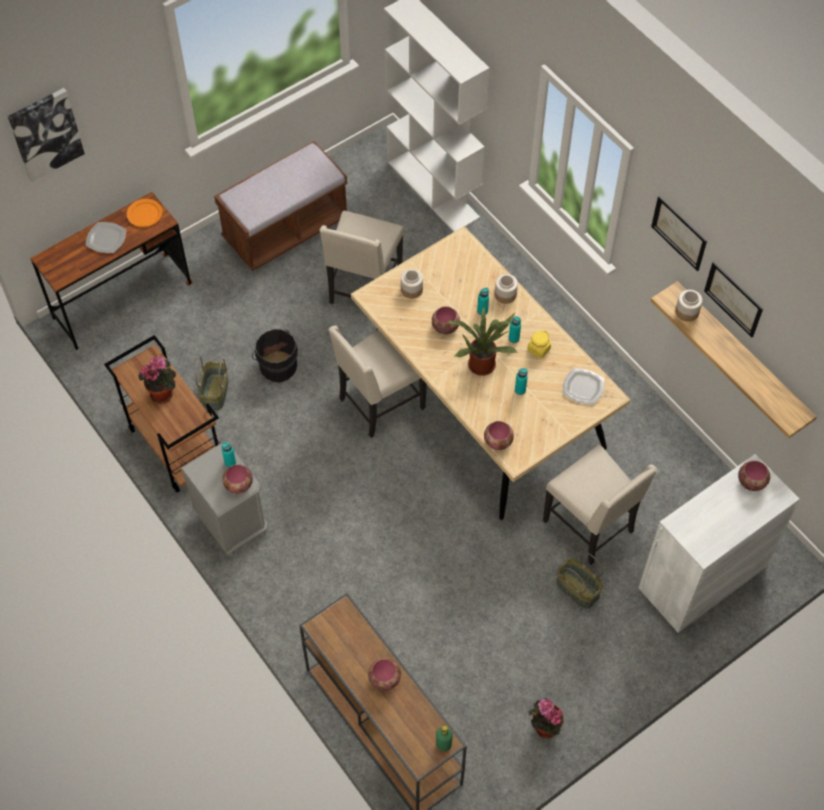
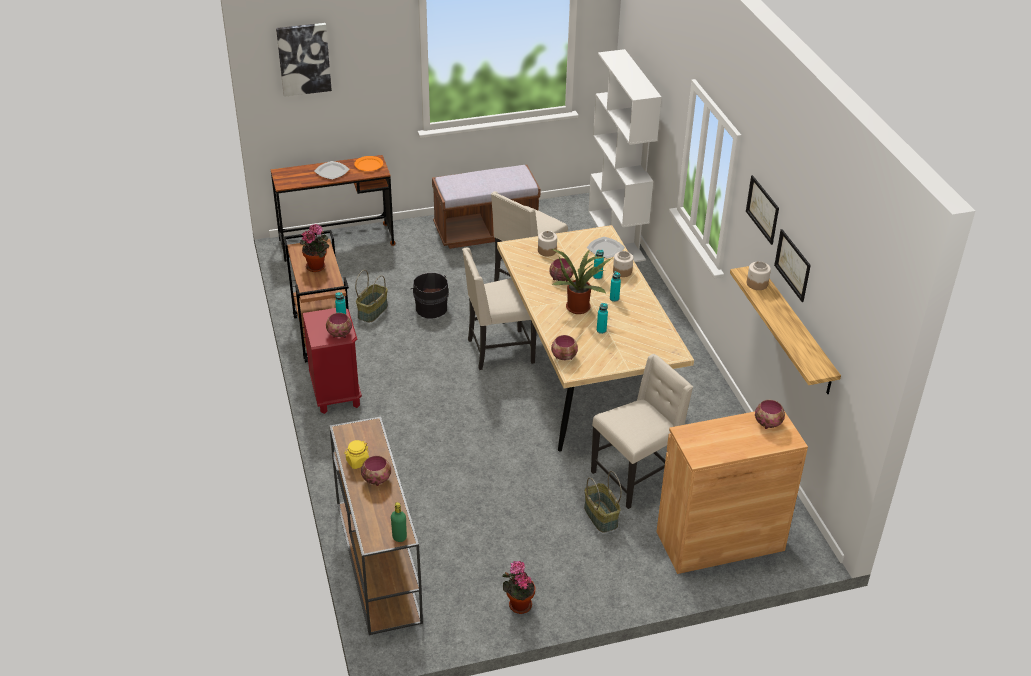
camera: 20 degrees right, 20 degrees down
grey nightstand [181,443,268,556] -> red nightstand [303,308,362,414]
yellow jar [527,330,551,358] -> yellow jar moved to [344,440,369,469]
beige chair [543,445,657,565] -> beige chair turned 105 degrees counterclockwise [591,354,693,509]
plate [563,368,605,405] -> plate moved to [587,237,625,259]
white cabinet [638,454,800,633] -> brown cabinet [656,411,808,574]

